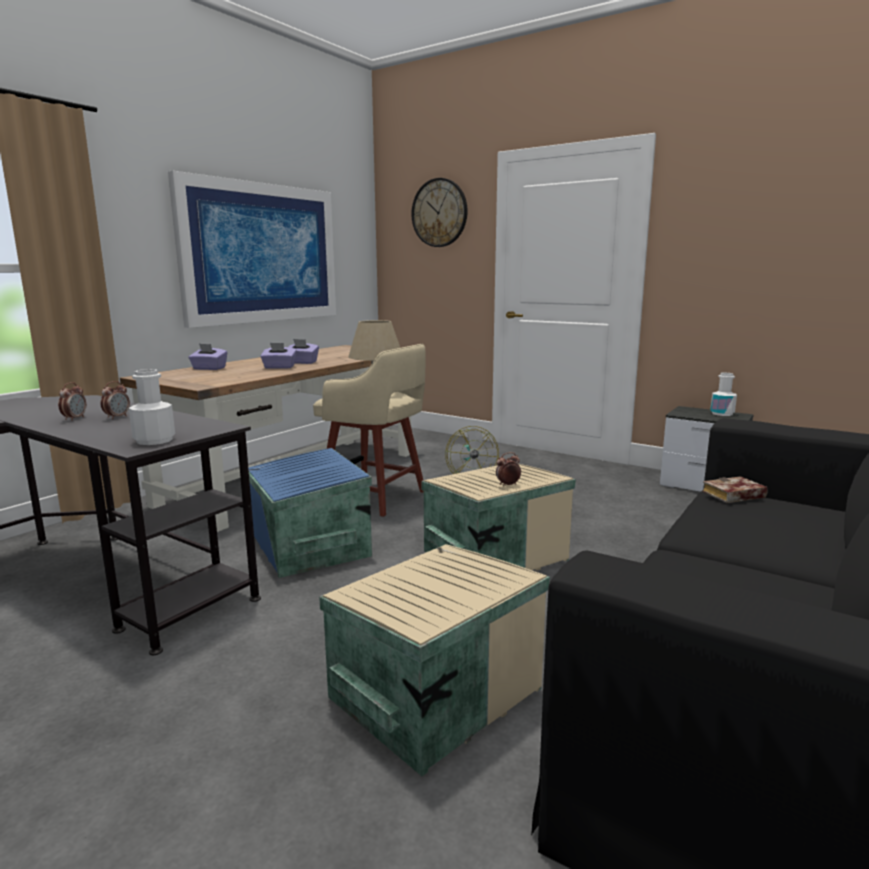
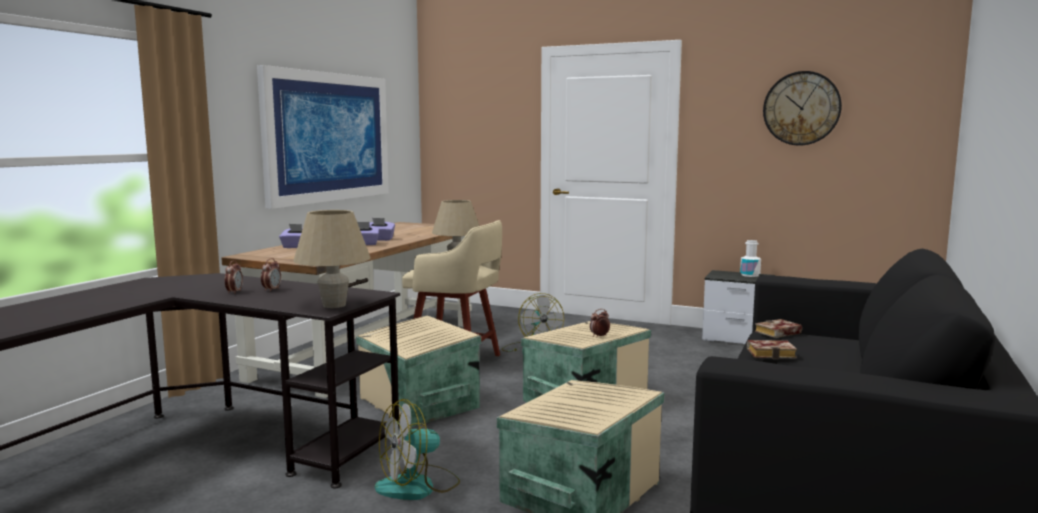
camera: 10 degrees left, 5 degrees down
white bottle [129,369,175,445] -> beige table lamp [293,210,371,308]
blue storage box [248,448,372,578] -> beige storage box [356,315,481,427]
wall clock [411,178,467,247] -> wall clock moved to [763,71,842,146]
none -> fan [375,399,460,500]
none -> book [747,340,797,359]

